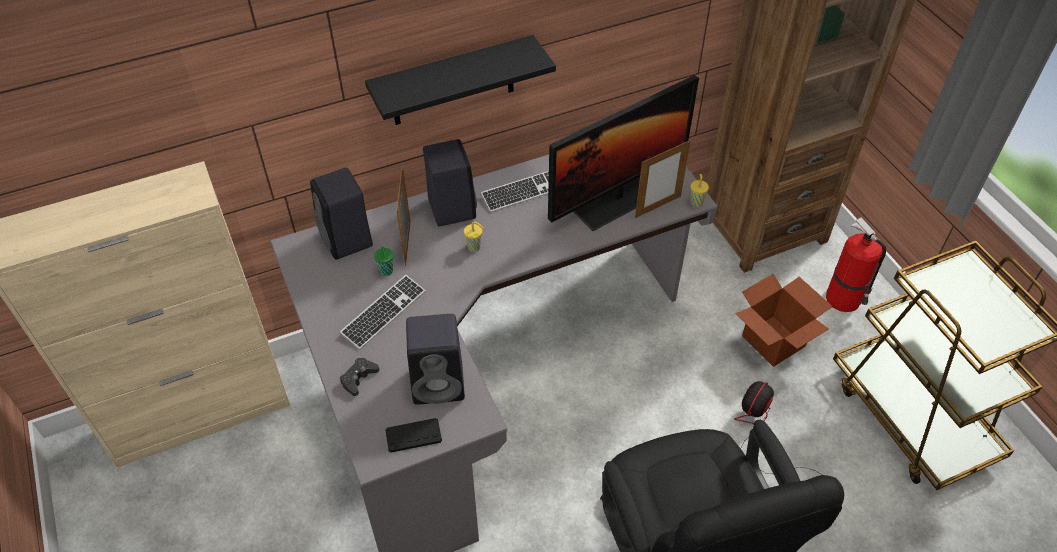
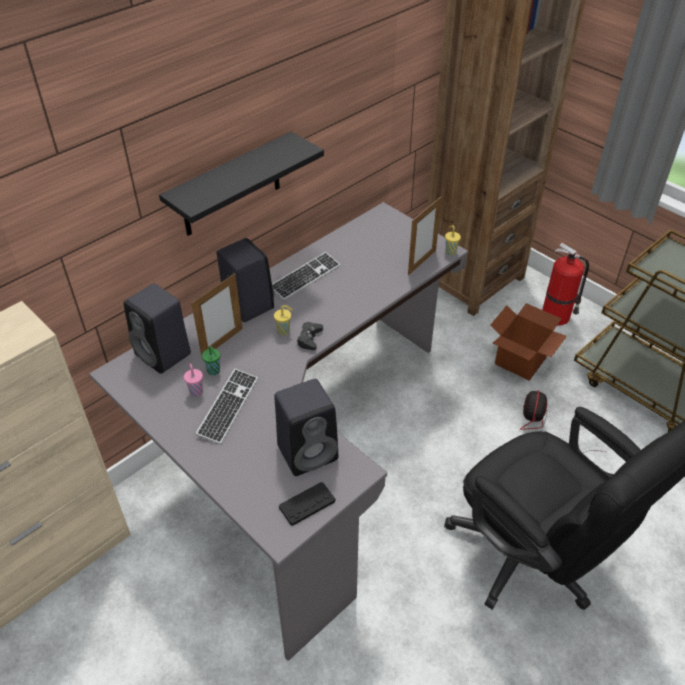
camera: 20 degrees left, 5 degrees down
black game controller [340,358,379,396] -> black game controller moved to [297,322,323,351]
picture frame [397,166,411,266] -> picture frame turned 120 degrees counterclockwise [191,273,243,357]
monitor [548,75,699,231] -> none
none -> pink cup [184,363,203,397]

